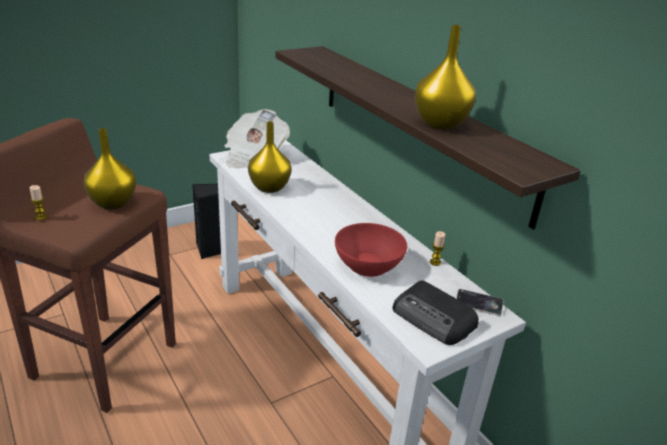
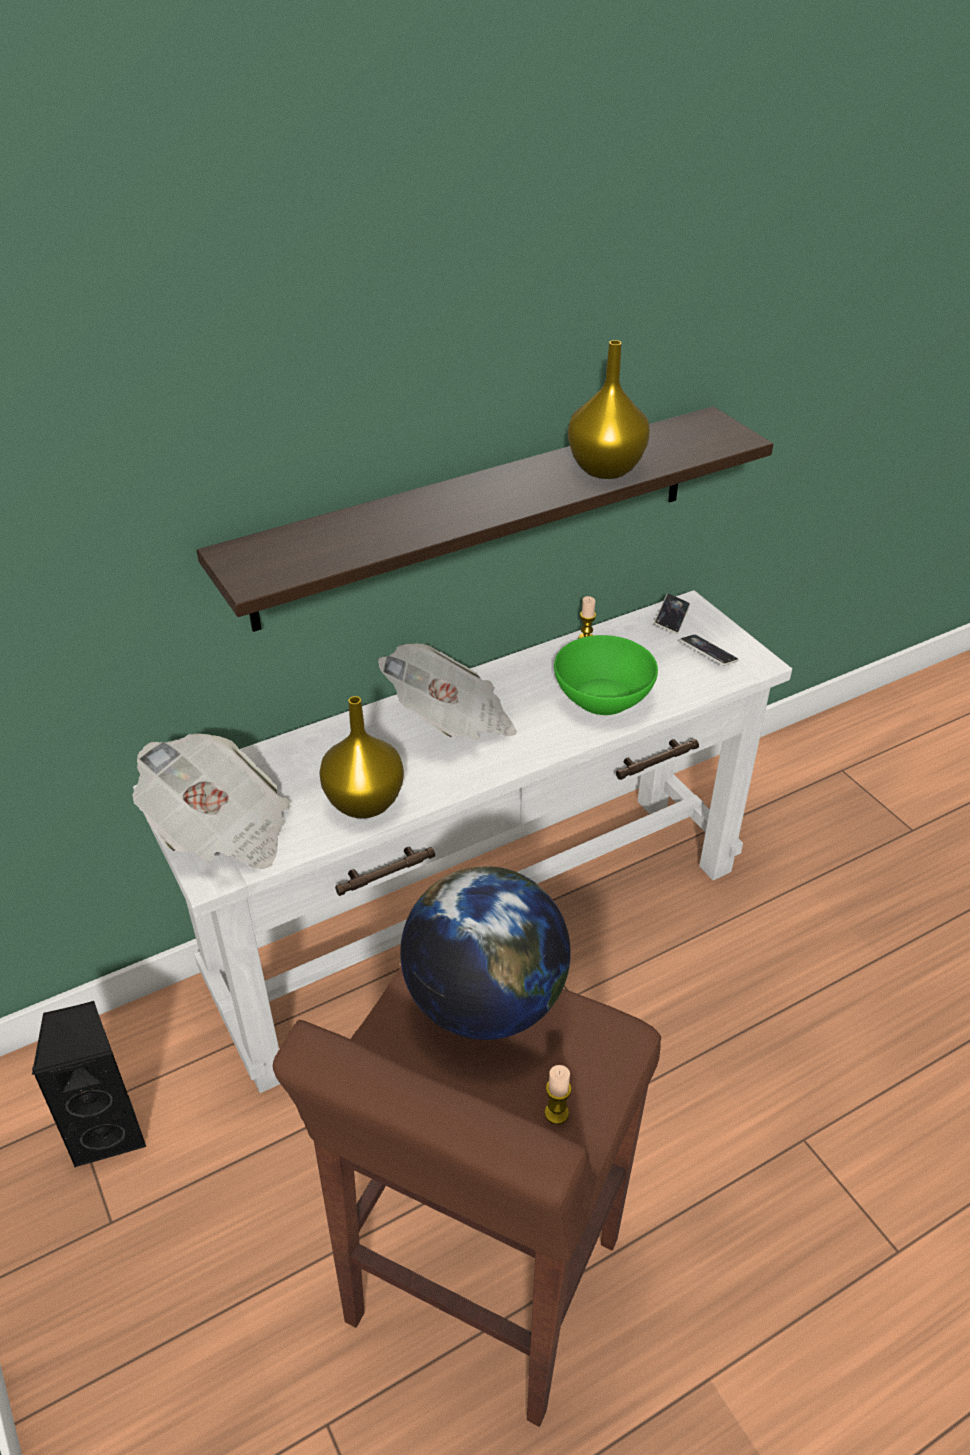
camera: 85 degrees left, 10 degrees up
yellow vase [84,128,136,209] -> globe [400,866,571,1040]
red bowl [335,223,407,277] -> green bowl [554,635,658,715]
radio [393,280,479,345] -> phone [680,634,739,666]
none -> newspaper [378,643,517,740]

